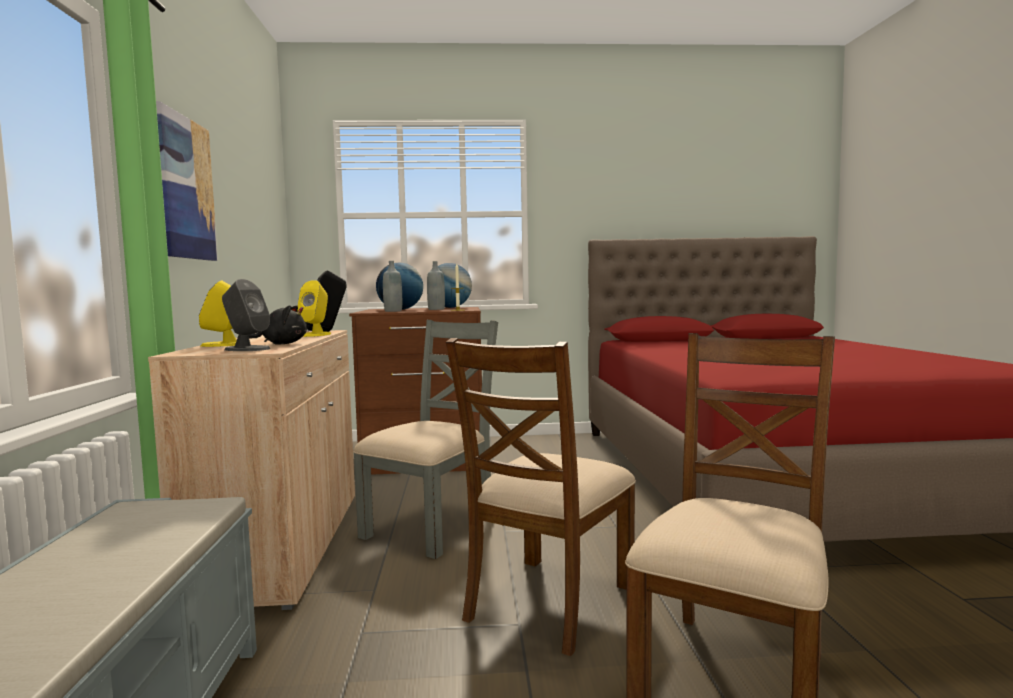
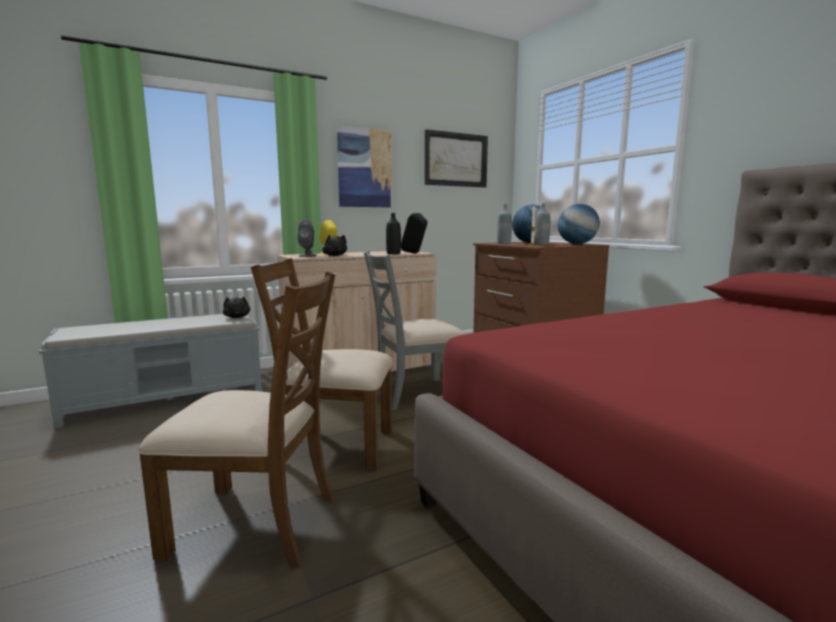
camera: 65 degrees right, 5 degrees up
yellow speaker [297,280,331,337] -> black bottle [386,213,401,255]
grey chair [353,320,498,559] -> grey chair turned 150 degrees clockwise [364,251,466,410]
none -> black plush toy [223,297,250,318]
none -> picture [425,129,488,187]

